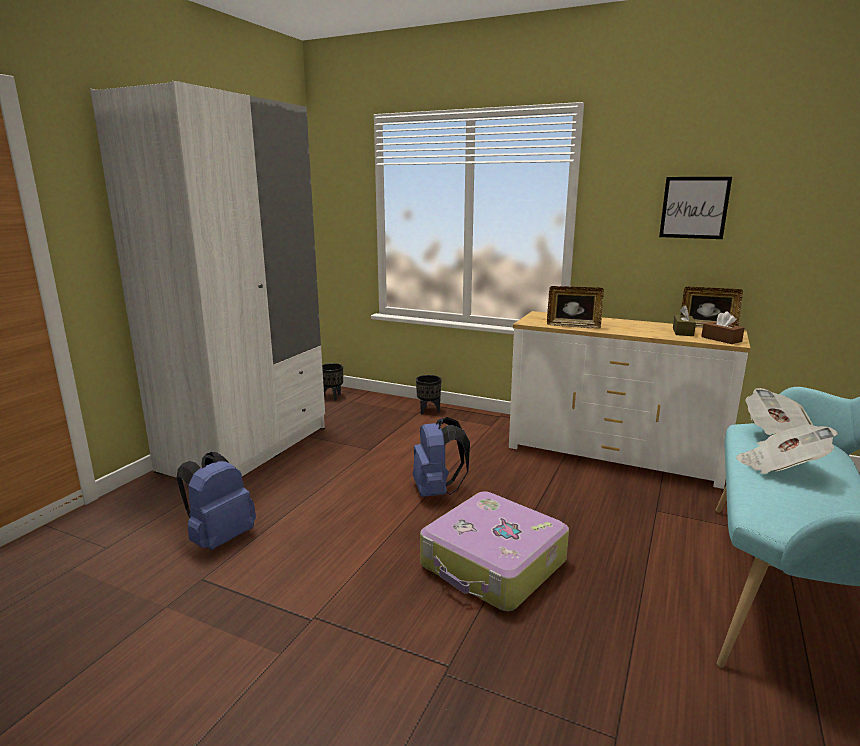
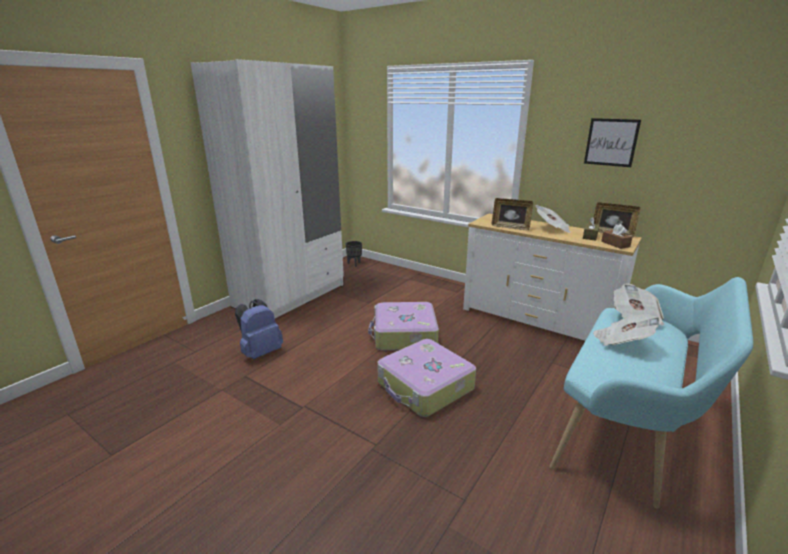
camera: 10 degrees right, 5 degrees up
blue backpack [413,417,470,497] -> suitcase [368,302,439,351]
black planter [416,375,442,415] -> none
none -> newspaper [535,205,570,233]

